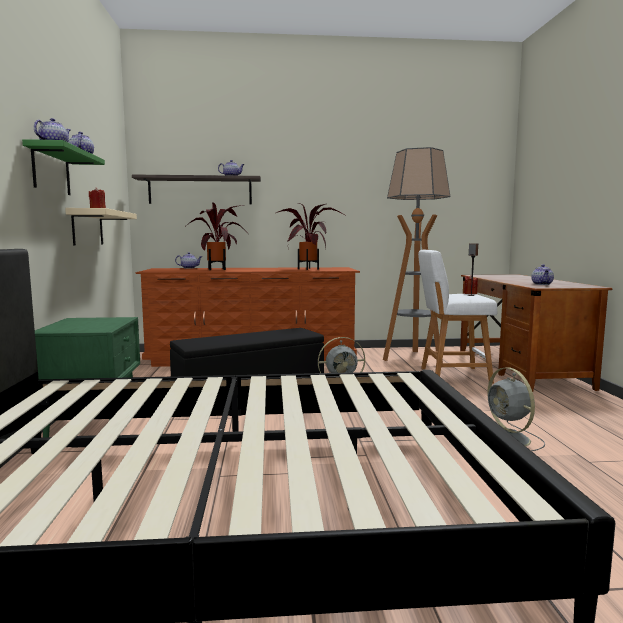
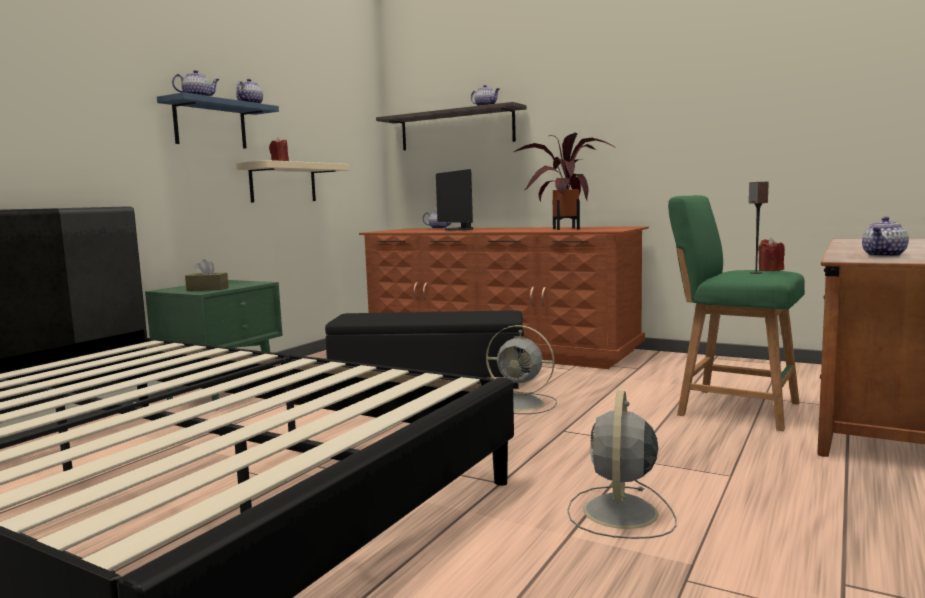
camera: 35 degrees right, 0 degrees up
green shelf [22,139,105,195] -> blue shelf [157,92,279,149]
potted plant [186,202,245,270] -> monitor [436,169,473,231]
floor lamp [383,147,450,363] -> none
white stool [418,250,497,384] -> green stool [668,195,805,431]
none -> brown tissue box [185,259,229,291]

